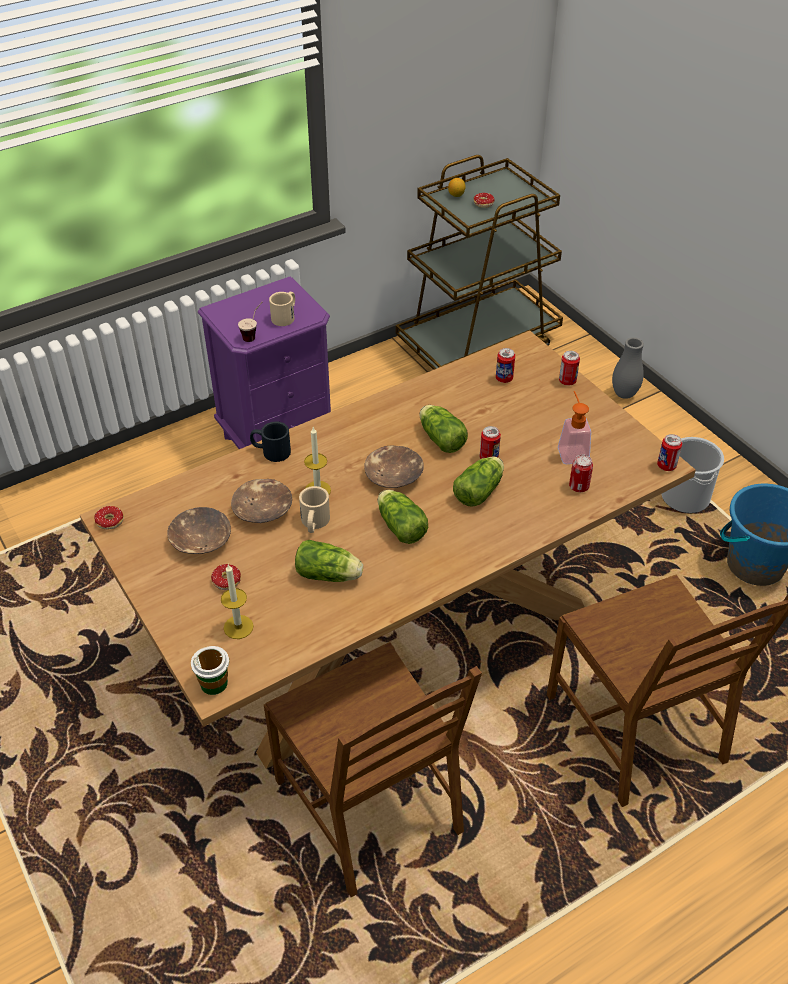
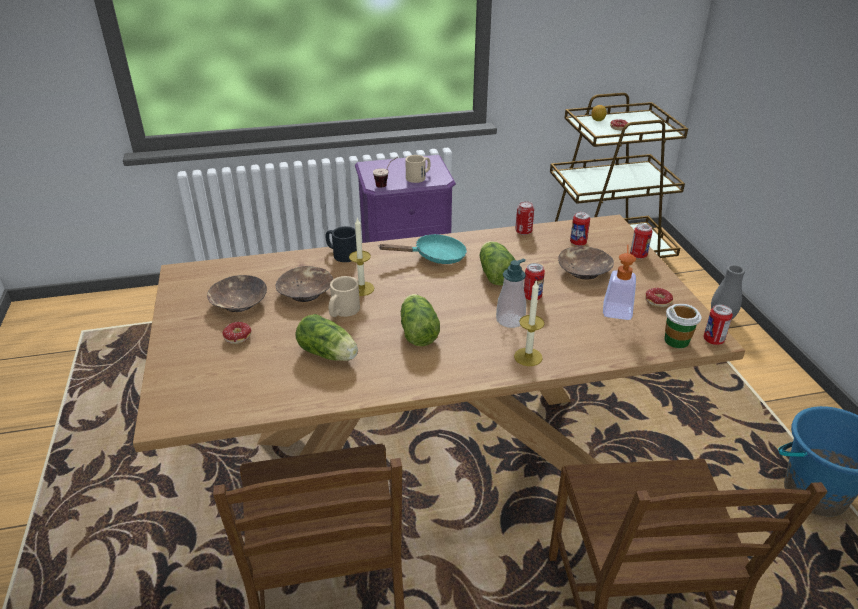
camera: 20 degrees right, 10 degrees down
donut [95,506,124,529] -> donut moved to [645,288,673,307]
cup [191,646,229,695] -> cup moved to [664,303,702,348]
candle [221,564,254,639] -> candle moved to [514,280,545,366]
brown bowl [364,445,424,488] -> brown bowl moved to [558,246,614,280]
lettuce [453,457,504,507] -> soap dispenser [496,258,526,328]
can [569,455,593,492] -> can moved to [515,201,534,235]
bucket [661,437,724,513] -> none
none -> turquoise frying pan [378,234,467,264]

